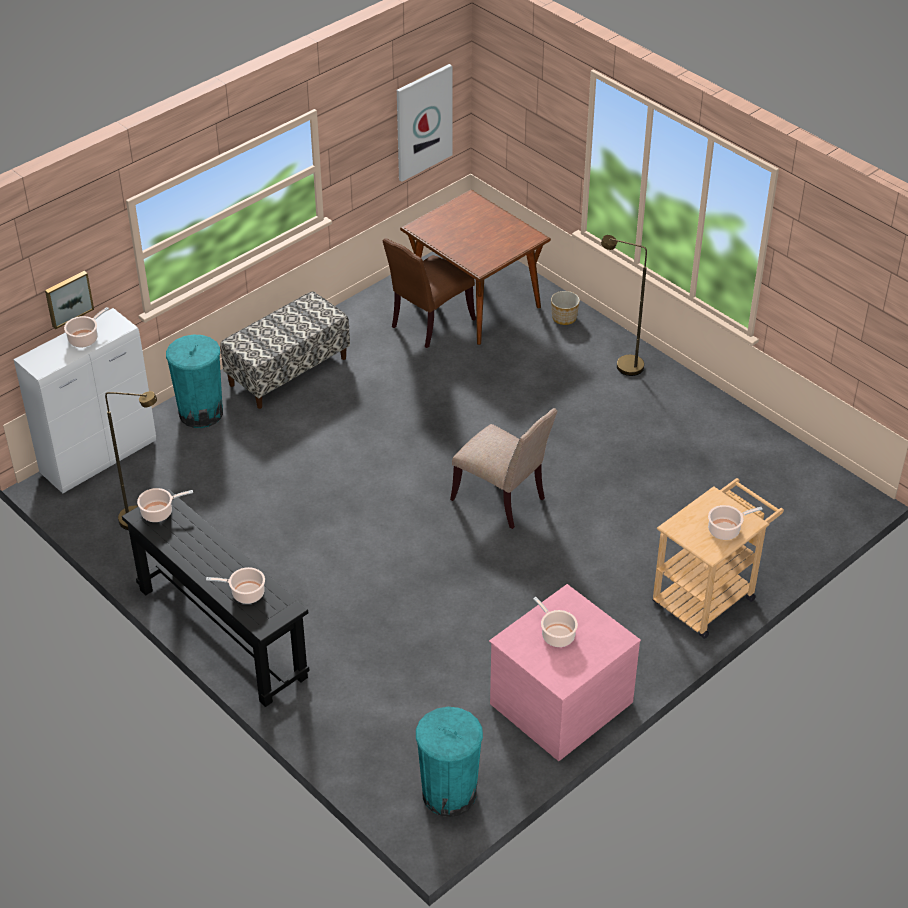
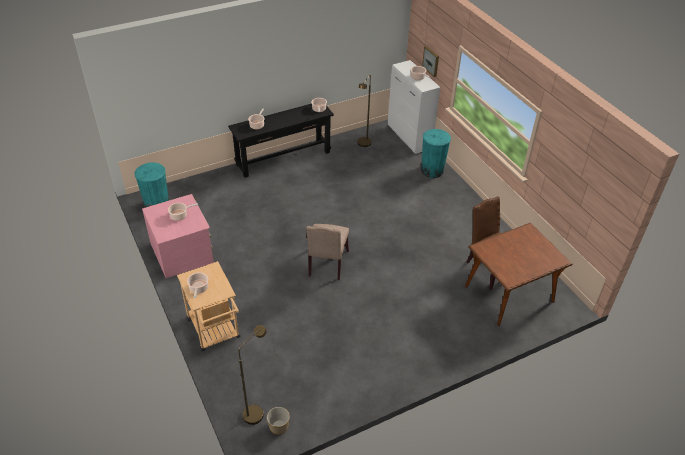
camera: 105 degrees right, 0 degrees up
bench [220,291,350,409] -> none
picture [397,64,452,182] -> none
beige chair [450,408,557,529] -> beige chair turned 45 degrees counterclockwise [306,224,349,280]
planter [551,291,580,325] -> planter moved to [267,407,290,435]
brown floor lamp [601,235,647,376] -> brown floor lamp moved to [238,325,267,425]

